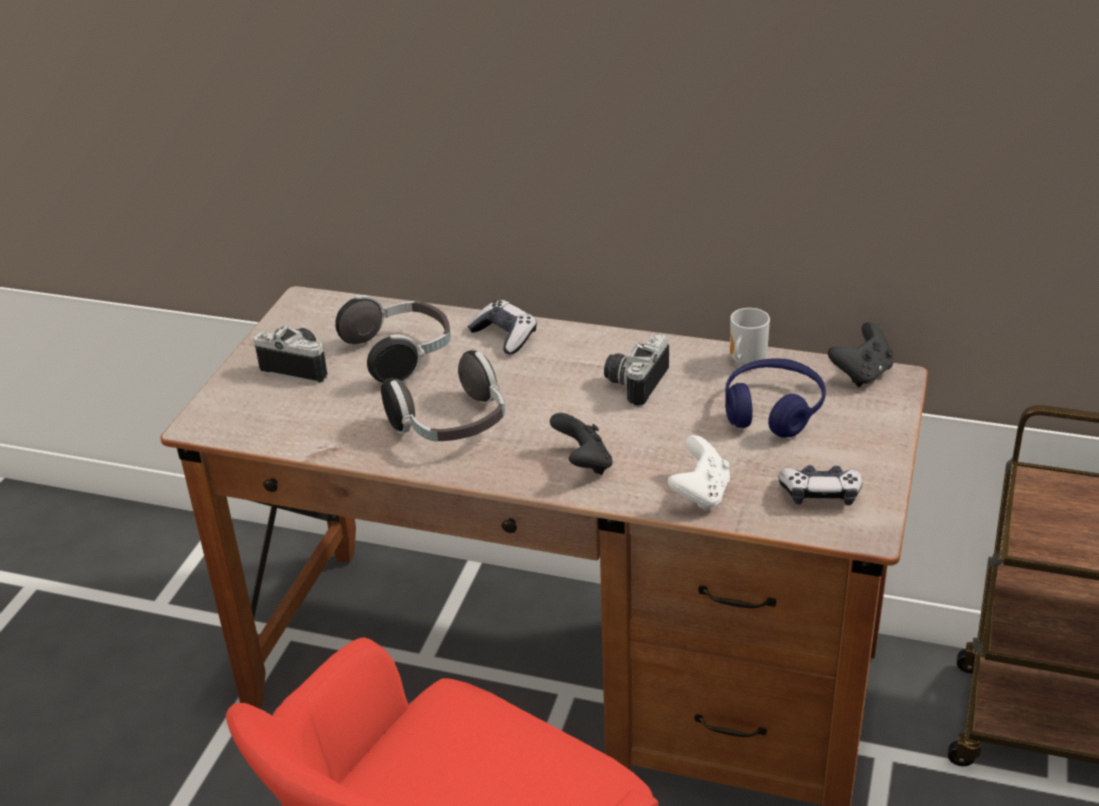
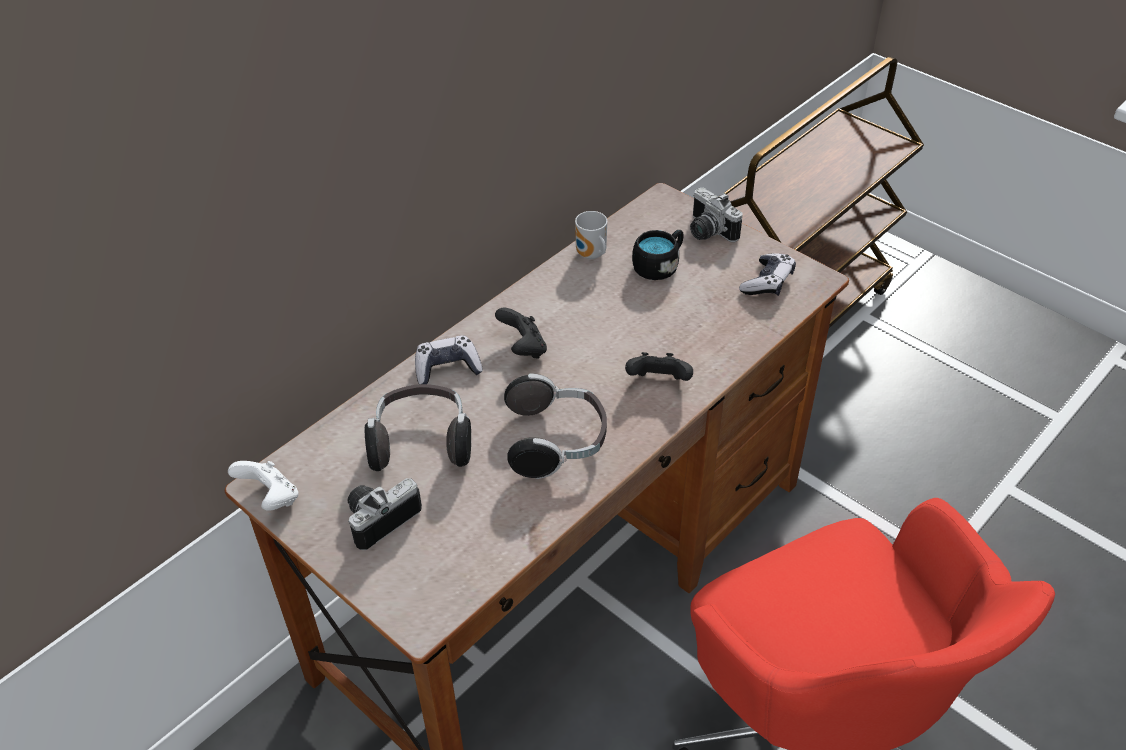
camera: 65 degrees left, 10 degrees up
camera [604,334,669,407] -> camera moved to [690,187,743,242]
white game controller [668,435,730,511] -> white game controller moved to [228,461,299,511]
blue headphones [725,359,826,438] -> black mug [632,230,683,280]
black game controller [828,322,893,387] -> black game controller moved to [495,308,547,359]

